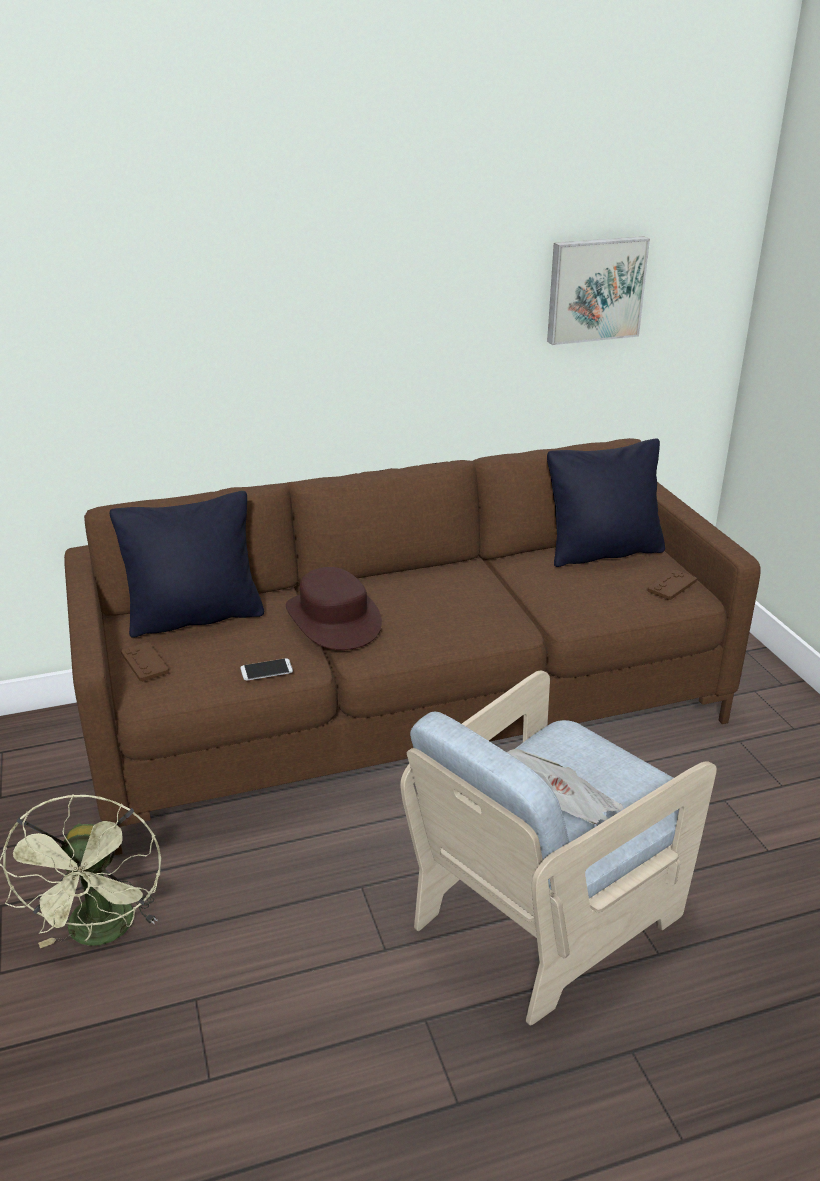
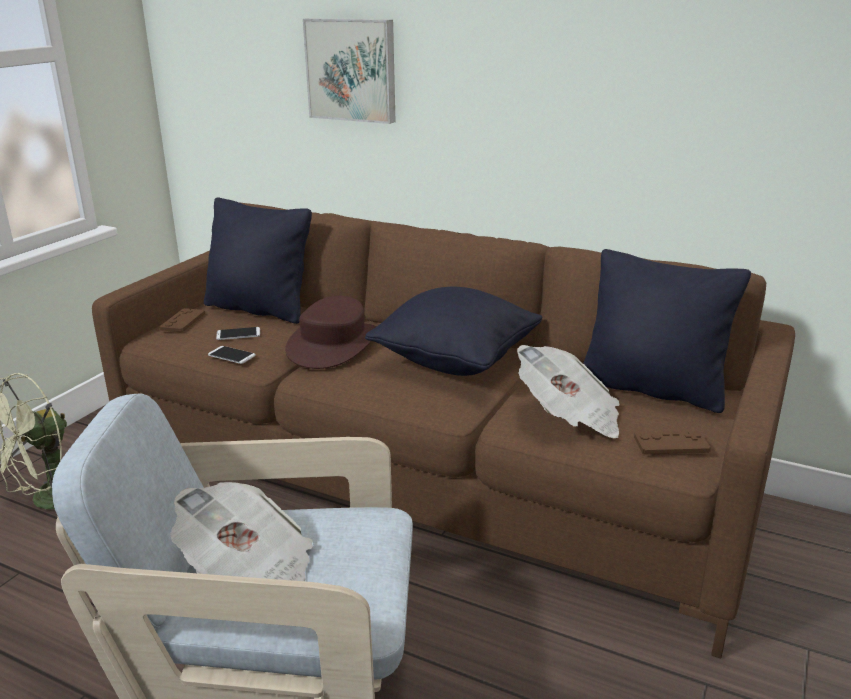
camera: 45 degrees right, 5 degrees down
picture [547,236,650,345] -> picture moved to [303,18,396,124]
none -> phone [216,327,260,340]
none -> black pillow [365,287,542,376]
none -> newspaper [517,345,620,438]

